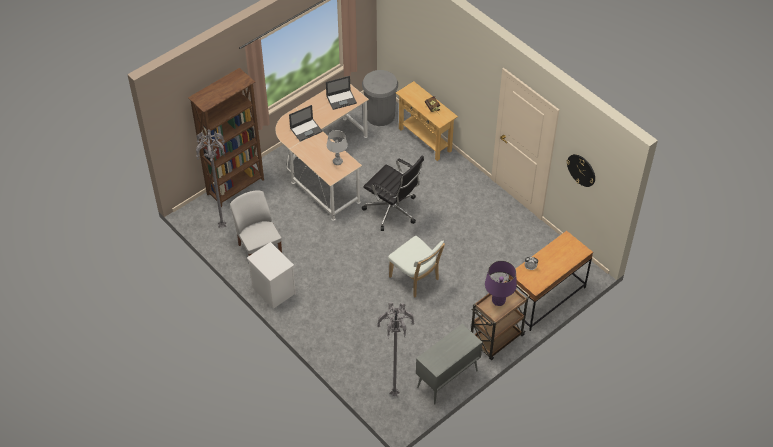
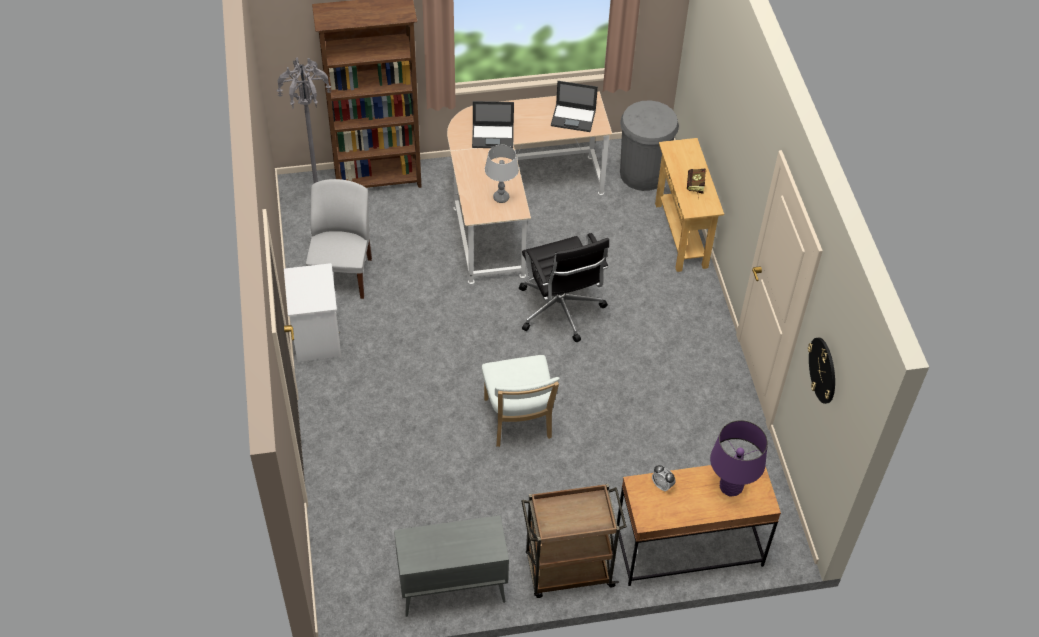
camera: 30 degrees right, 0 degrees up
grey floor lamp [377,302,415,397] -> none
purple table lamp [485,261,517,306] -> purple table lamp moved to [710,420,768,496]

